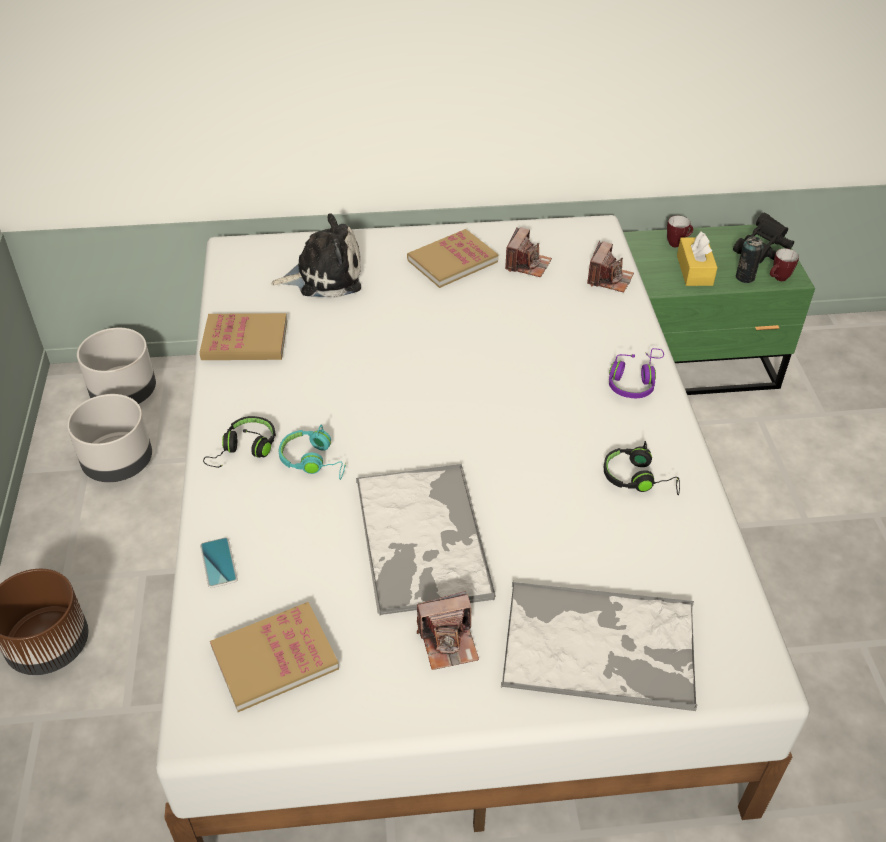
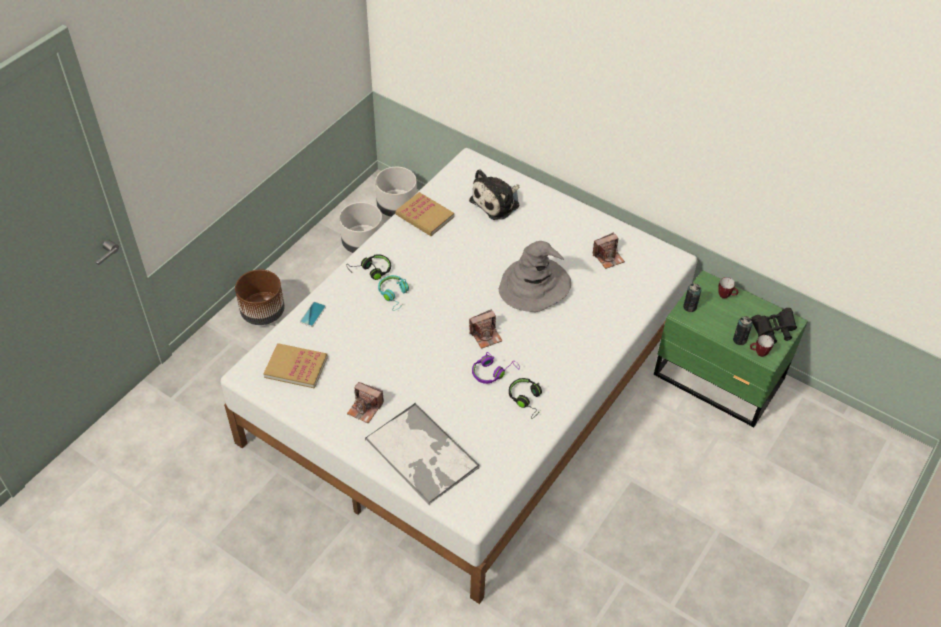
camera: 40 degrees right, 5 degrees up
plush toy [271,213,361,298] -> plush toy turned 105 degrees clockwise [469,170,520,220]
tray [356,464,496,615] -> none
book [407,229,498,288] -> none
camera [587,241,634,293] -> camera moved to [469,309,503,349]
purple headphones [609,348,664,398] -> purple headphones moved to [472,352,520,384]
yellow tissue box [677,232,718,286] -> none
none -> grey hat [499,241,571,312]
none -> can [683,283,701,312]

